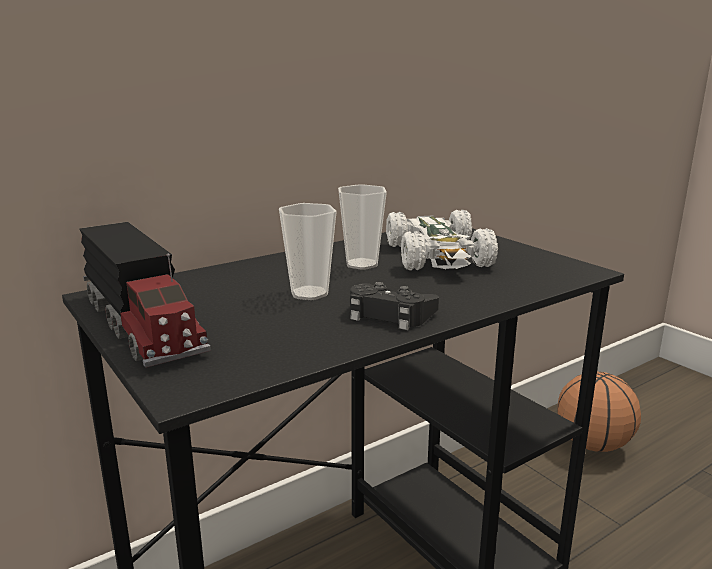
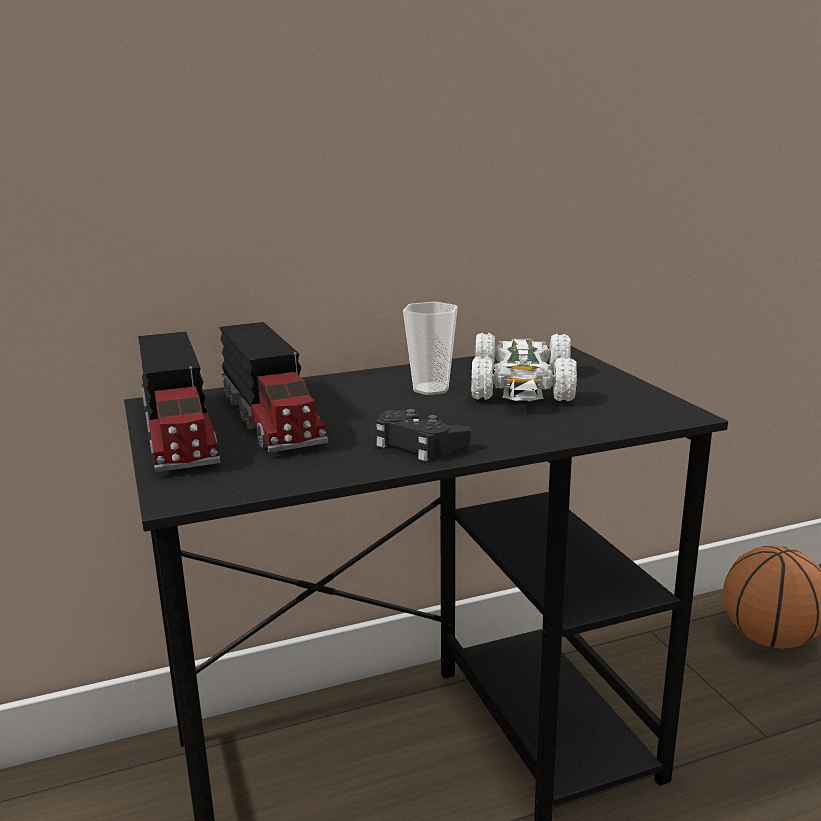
camera: 15 degrees right, 0 degrees up
cup [279,203,337,300] -> none
none -> toy truck [219,322,328,453]

